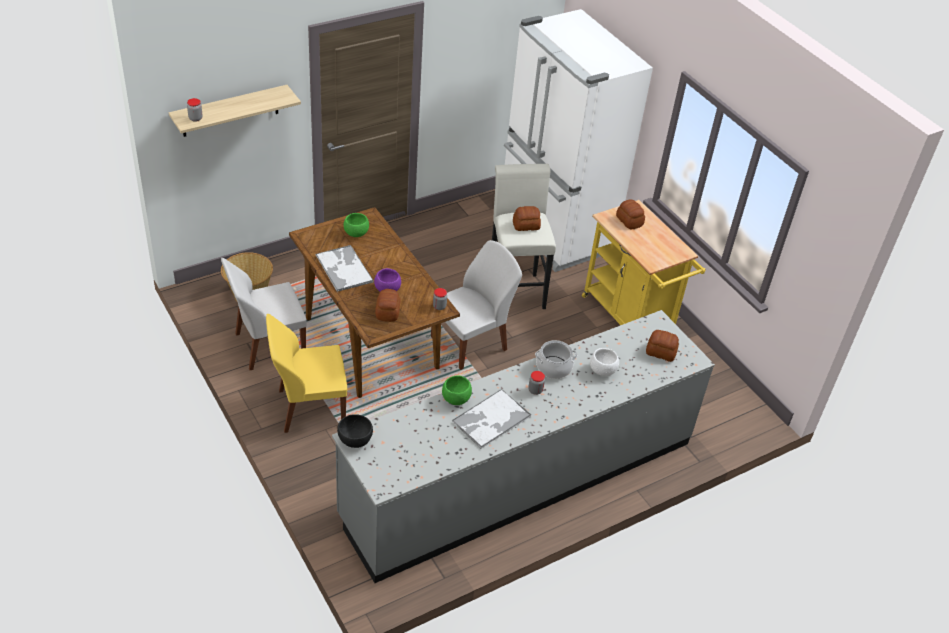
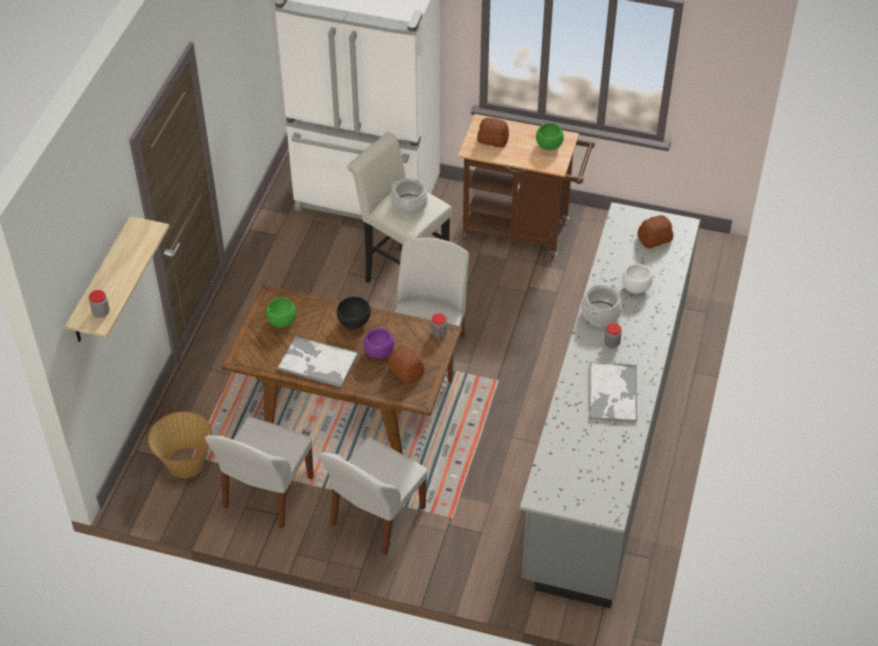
camera: 40 degrees left, 5 degrees up
yellow chair [266,314,347,433] -> white chair [318,437,427,556]
black bowl [337,414,373,448] -> black bowl moved to [337,296,371,329]
green bowl [442,376,472,405] -> green bowl moved to [536,123,564,150]
bread [513,206,541,231] -> cooking pot [391,178,428,216]
yellow cart [582,200,706,325] -> brown cart [458,114,595,258]

